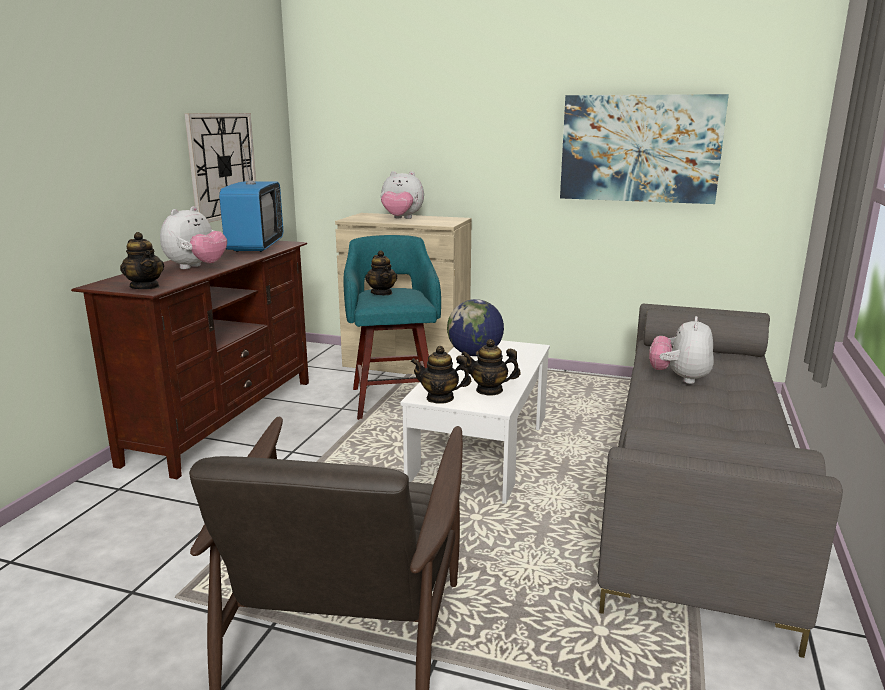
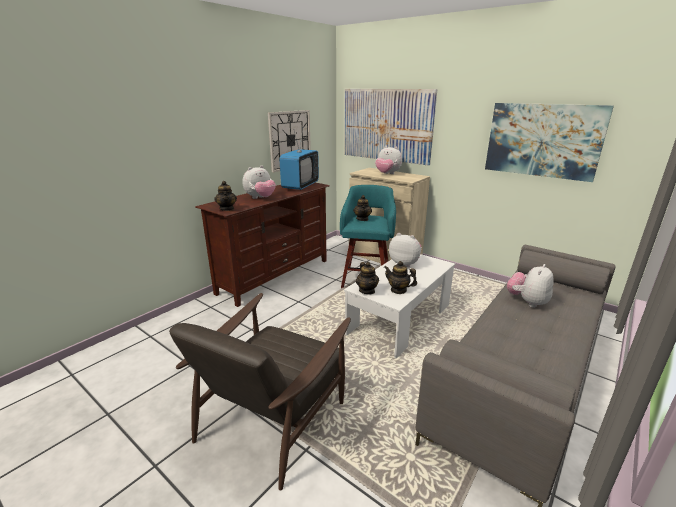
camera: 20 degrees right, 5 degrees up
teapot [410,346,471,404] -> teapot turned 135 degrees counterclockwise [356,262,379,295]
globe [447,299,504,356] -> plush toy [389,233,422,268]
none -> picture [344,89,437,166]

